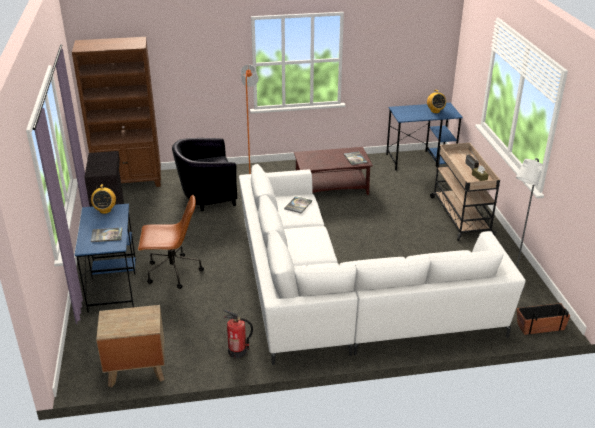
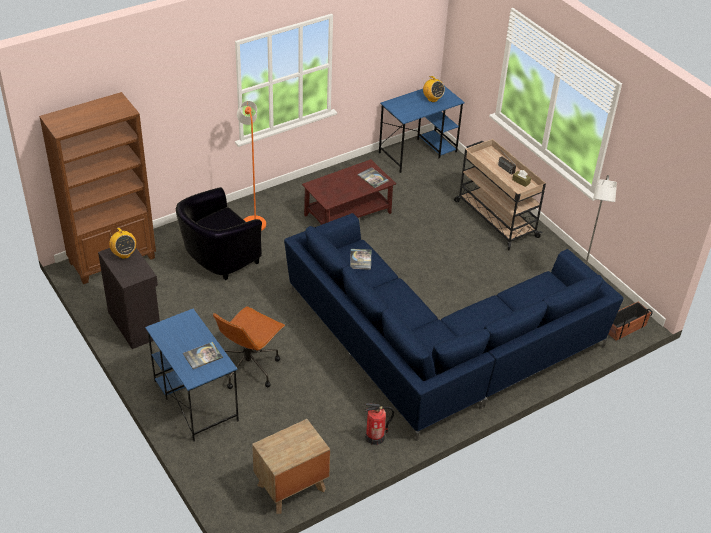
camera: 25 degrees left, 10 degrees up
radio [91,184,116,214] -> radio moved to [109,228,136,259]
brown office chair [138,195,204,289] -> brown office chair turned 150 degrees clockwise [213,306,285,389]
white sofa [239,164,525,365] -> blue sofa [284,213,623,441]

